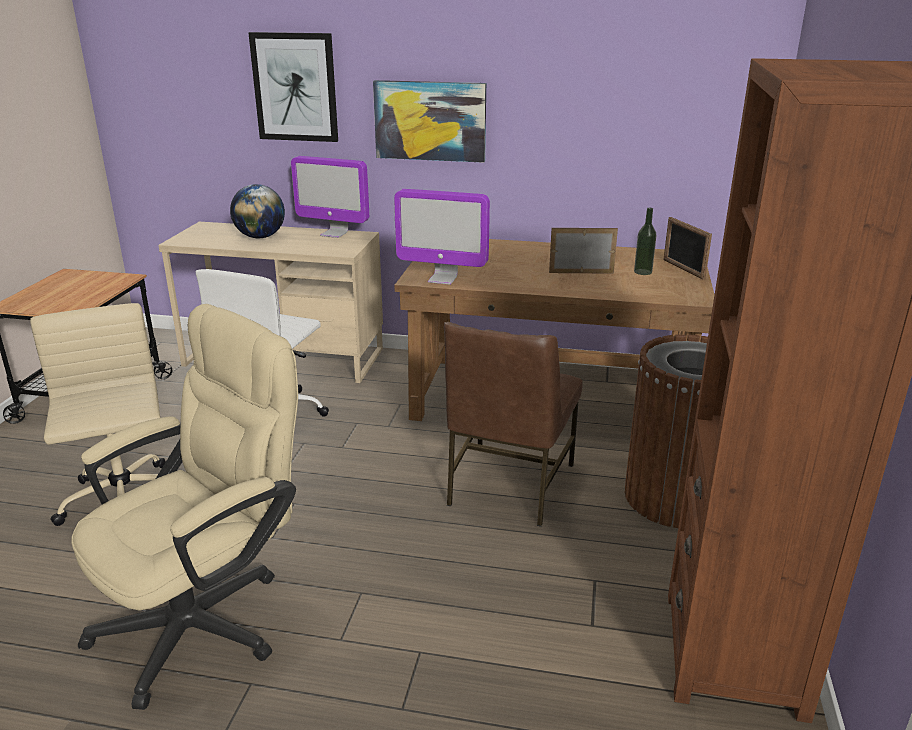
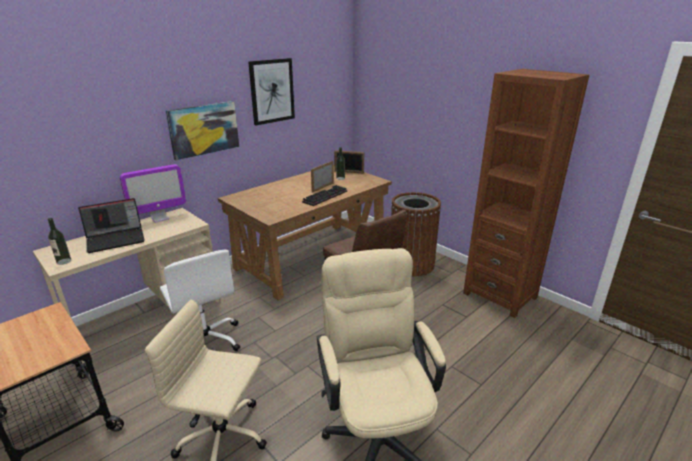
camera: 55 degrees left, 0 degrees up
globe [230,184,285,238] -> laptop [78,198,145,253]
picture [248,32,338,142] -> picture moved to [248,58,295,125]
monitor [394,189,490,285] -> none
none -> bottle [47,218,71,265]
none -> keyboard [302,185,347,206]

